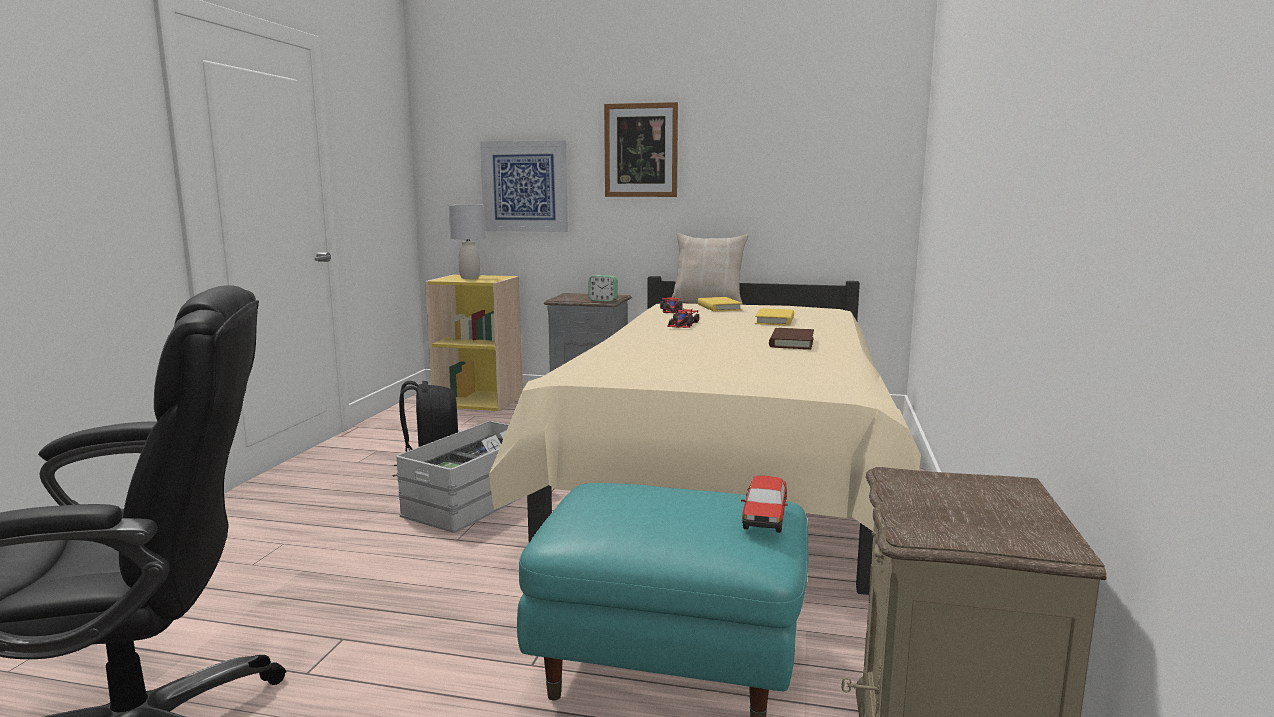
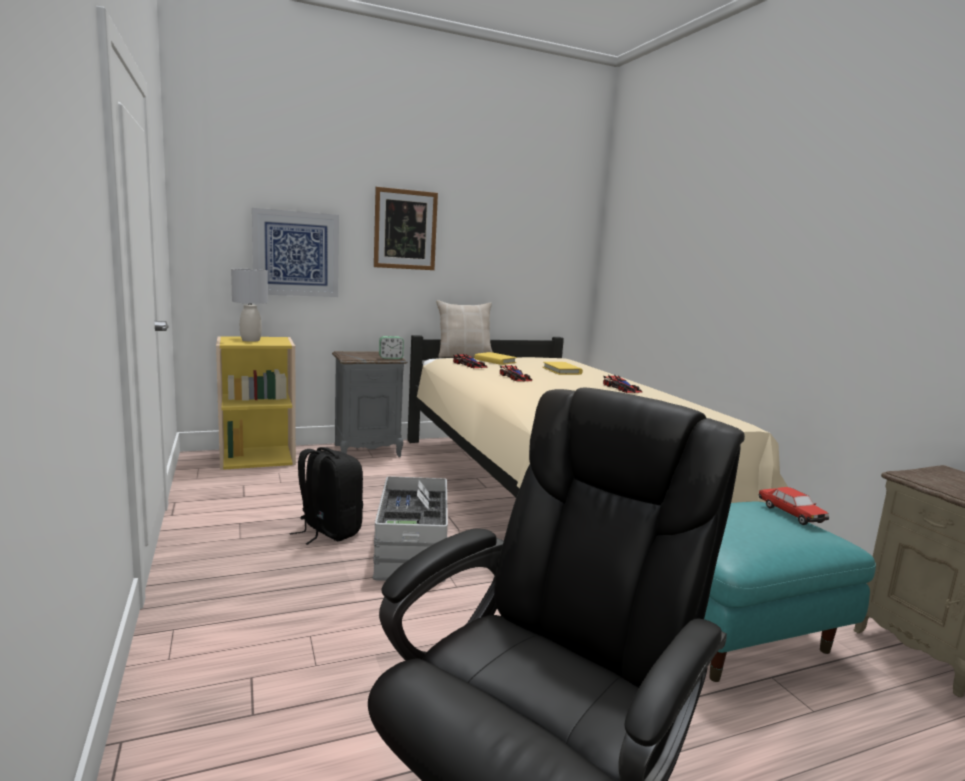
camera: 35 degrees left, 0 degrees up
brown book [769,328,814,349] -> toy car [603,375,642,393]

